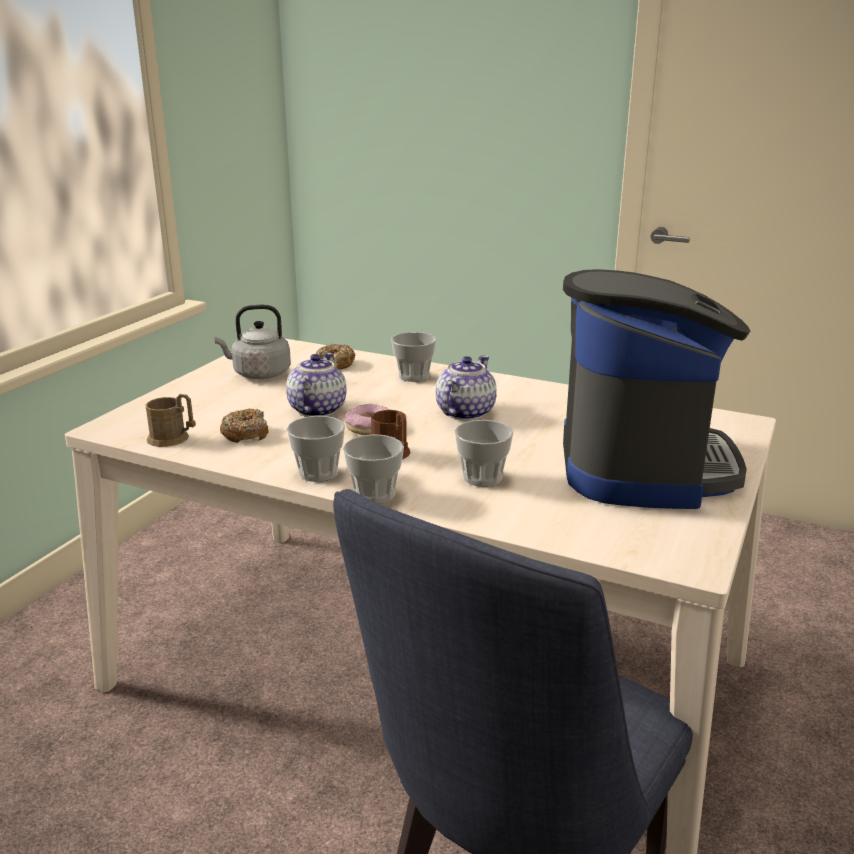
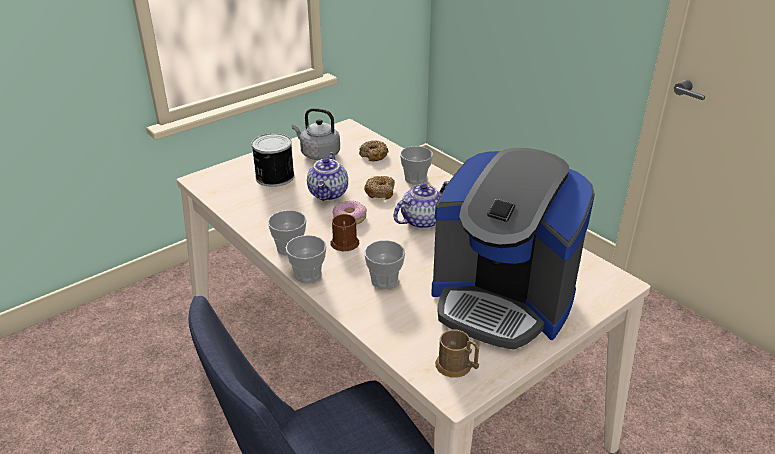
camera: 25 degrees right, 10 degrees up
brown mug [145,394,196,447] -> brown mug moved to [435,330,479,378]
donut [220,409,269,443] -> donut moved to [364,176,395,199]
teapot [286,353,347,417] -> teapot turned 150 degrees clockwise [307,152,348,201]
coffee machine [563,269,750,509] -> coffee machine turned 90 degrees clockwise [431,148,595,350]
none -> can [251,133,295,187]

